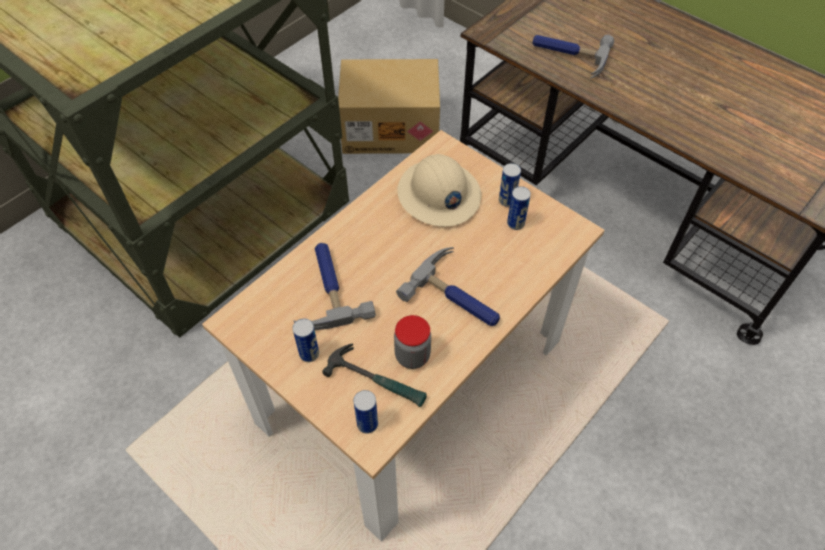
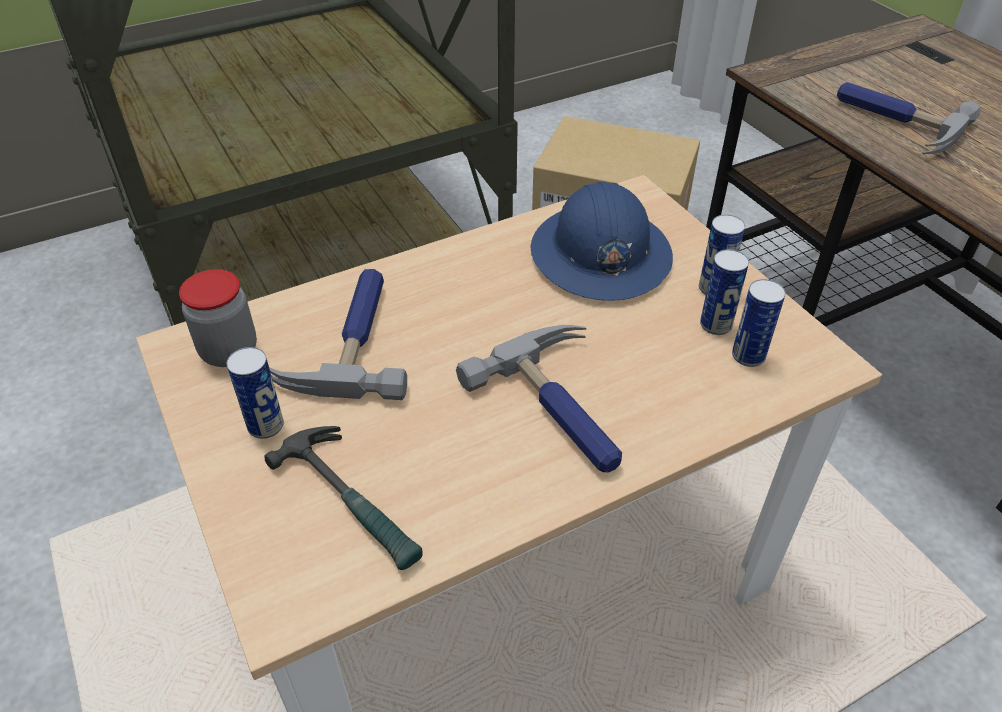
camera: 20 degrees right, 10 degrees down
can [353,390,378,434] -> can moved to [732,279,786,367]
jar [394,315,431,369] -> jar moved to [179,269,257,367]
beige hard hat [397,154,482,227] -> blue hard hat [531,182,673,301]

